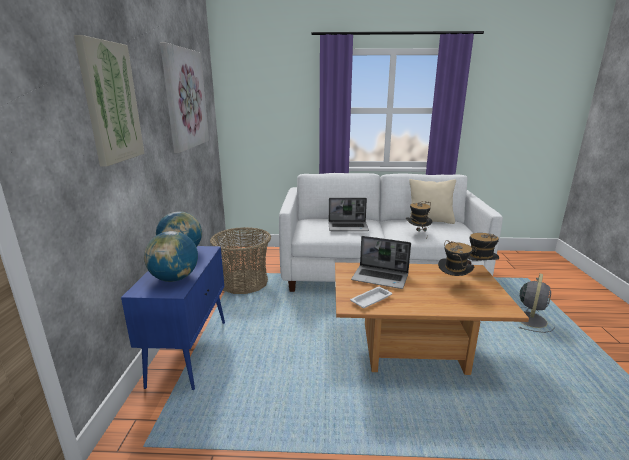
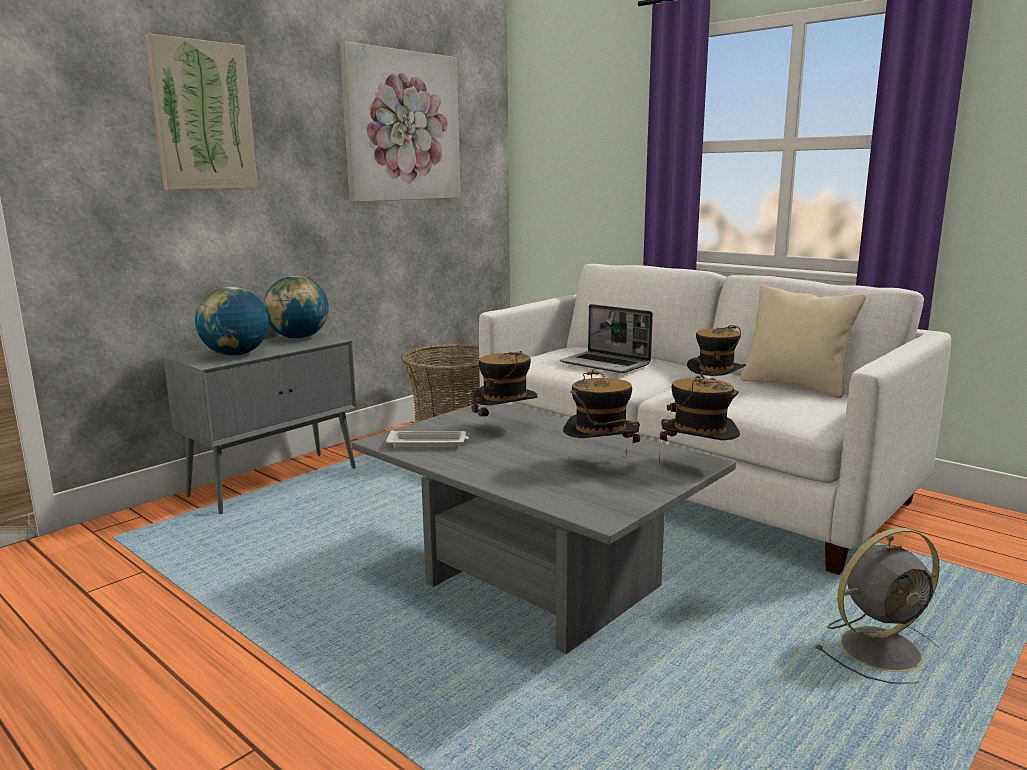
camera: 40 degrees right, 5 degrees down
blue cabinet [121,246,225,390] -> grey cabinet [163,333,356,514]
brown coffee table [335,262,529,375] -> grey coffee table [352,403,736,654]
laptop [351,236,411,289] -> hat [471,351,538,438]

